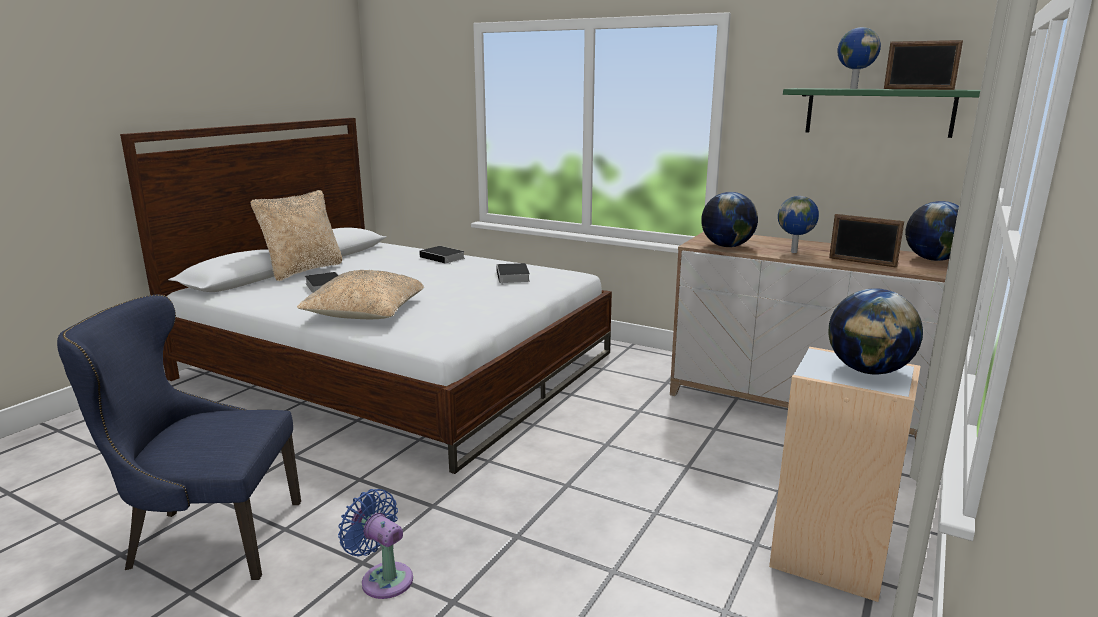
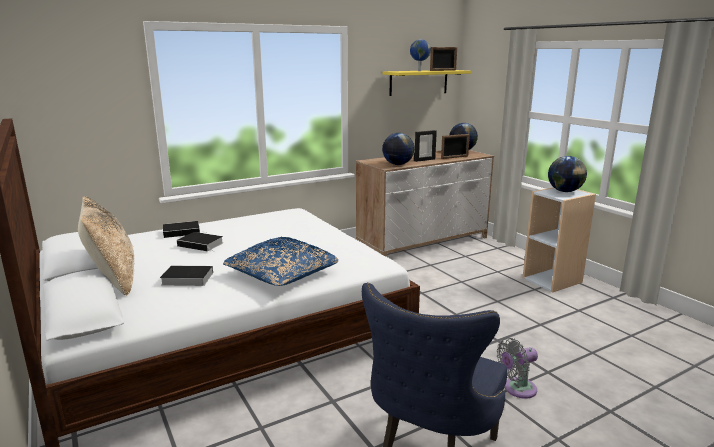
camera: 60 degrees left, 0 degrees up
beige pillow [297,270,424,319] -> blue pillow [223,237,338,286]
blue fan [338,489,413,599] -> grey fan [497,337,538,398]
book [496,263,530,284] -> book moved to [177,232,223,251]
globe [778,196,819,253] -> picture frame [414,130,437,162]
green shelf [783,88,980,138] -> yellow shelf [383,70,471,96]

